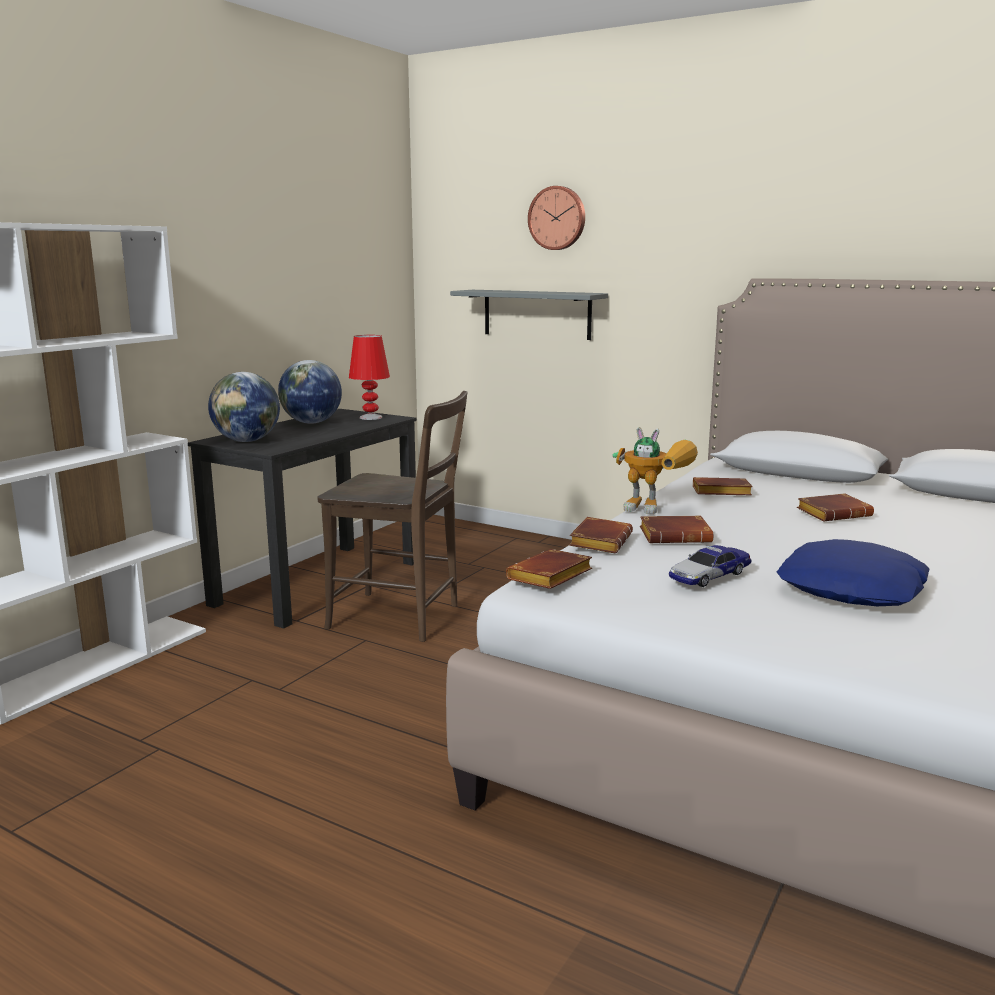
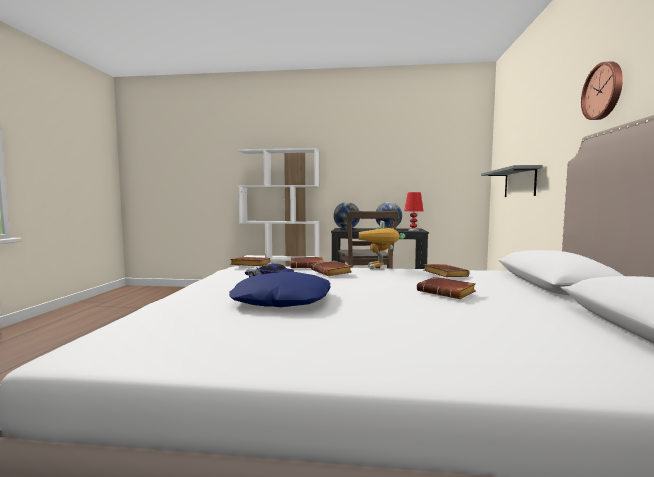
camera: 65 degrees right, 10 degrees down
wall clock [528,186,585,250] -> wall clock moved to [581,62,623,120]

